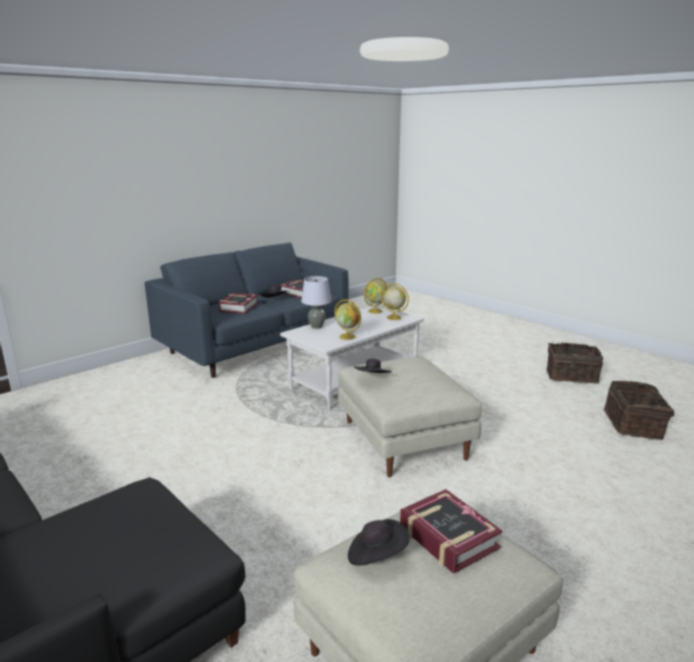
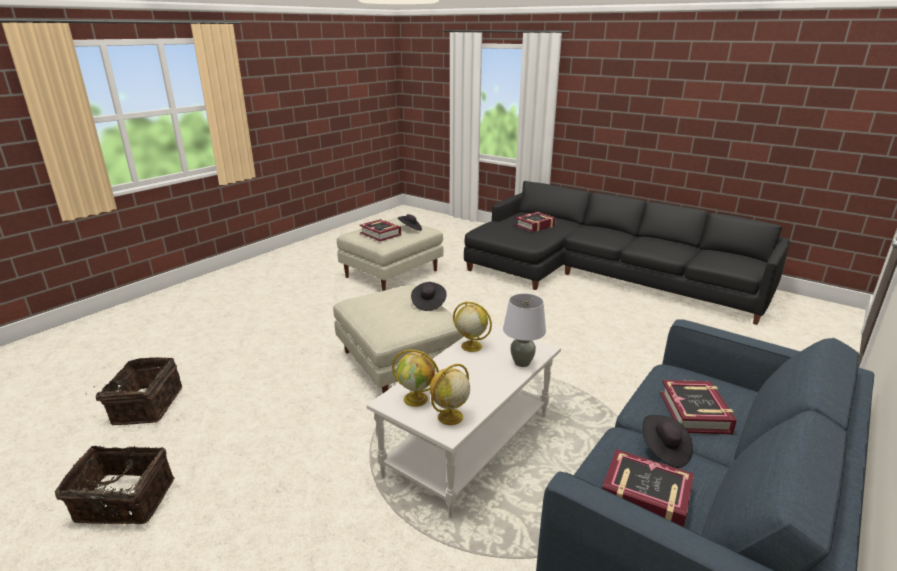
camera: 170 degrees right, 5 degrees up
none -> book [515,212,556,232]

